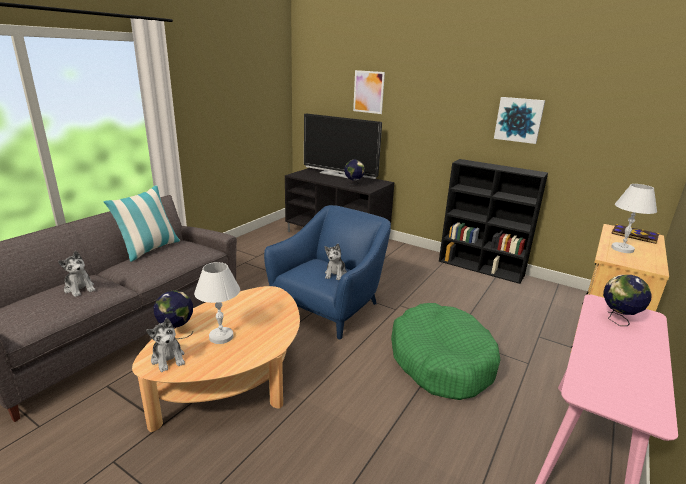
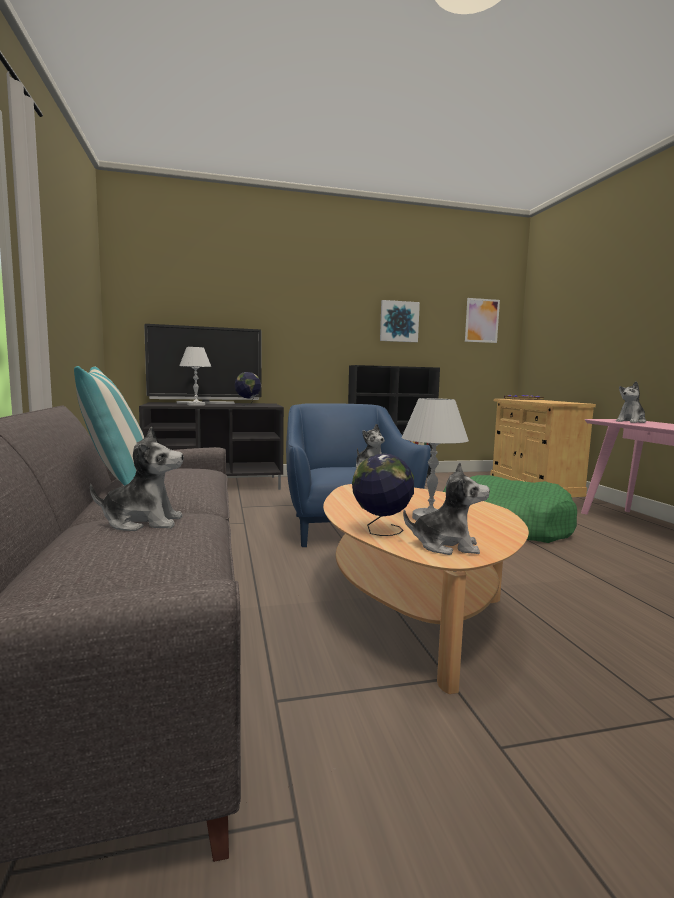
camera: 45 degrees left, 15 degrees down
picture [353,70,385,114] -> picture moved to [465,298,500,343]
globe [603,275,652,326] -> plush toy [616,381,646,423]
white table lamp [611,184,657,253] -> white table lamp moved to [179,347,211,406]

